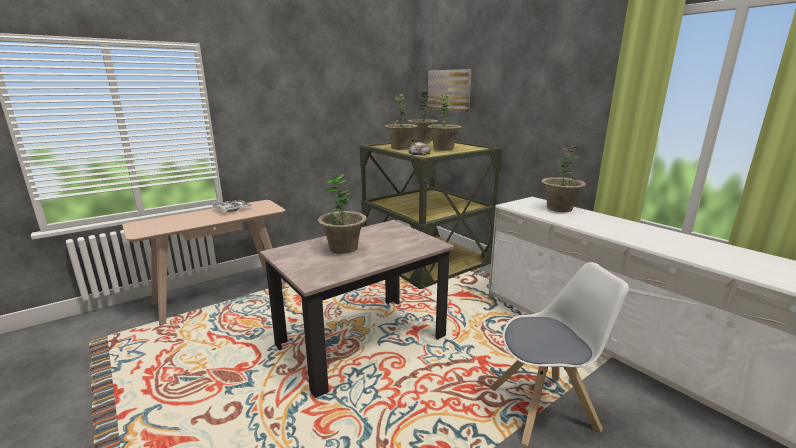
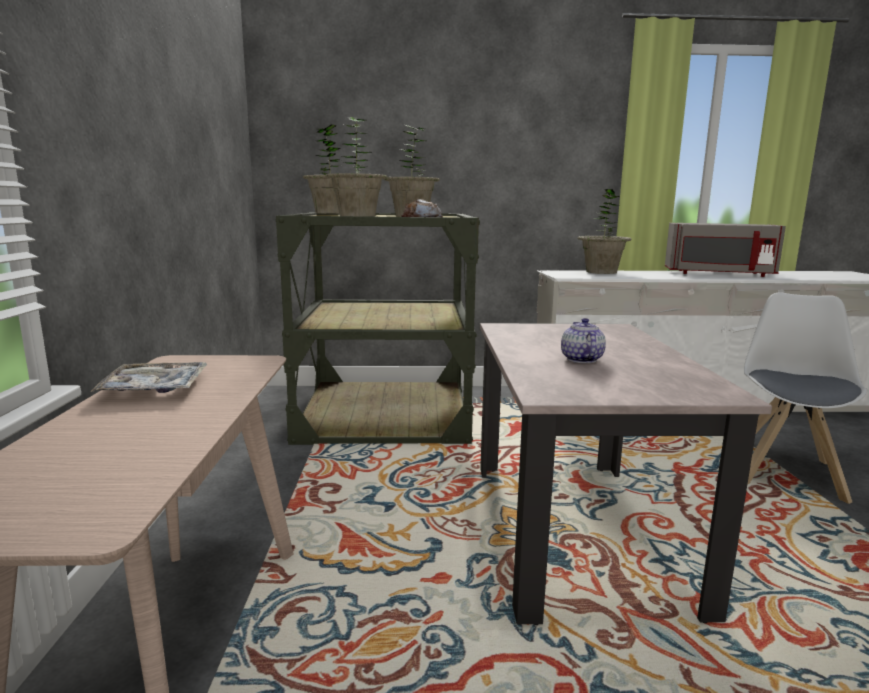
camera: 55 degrees left, 5 degrees down
potted plant [318,174,367,254] -> teapot [561,318,606,363]
picture [428,69,472,112] -> none
none -> grey microwave [665,223,786,277]

